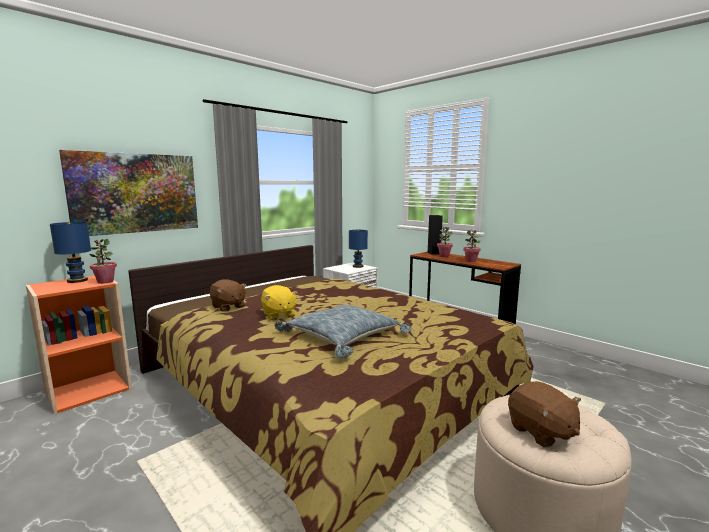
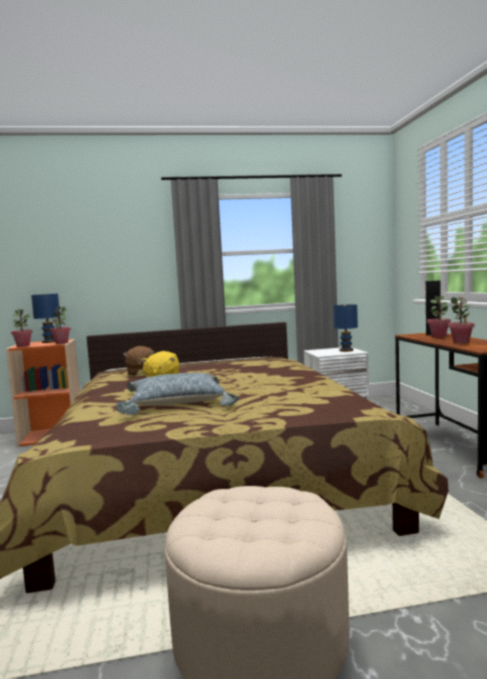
camera: 35 degrees right, 5 degrees down
picture [59,150,198,236] -> none
brown plush toy [508,381,581,448] -> none
none -> potted plant [11,309,33,347]

